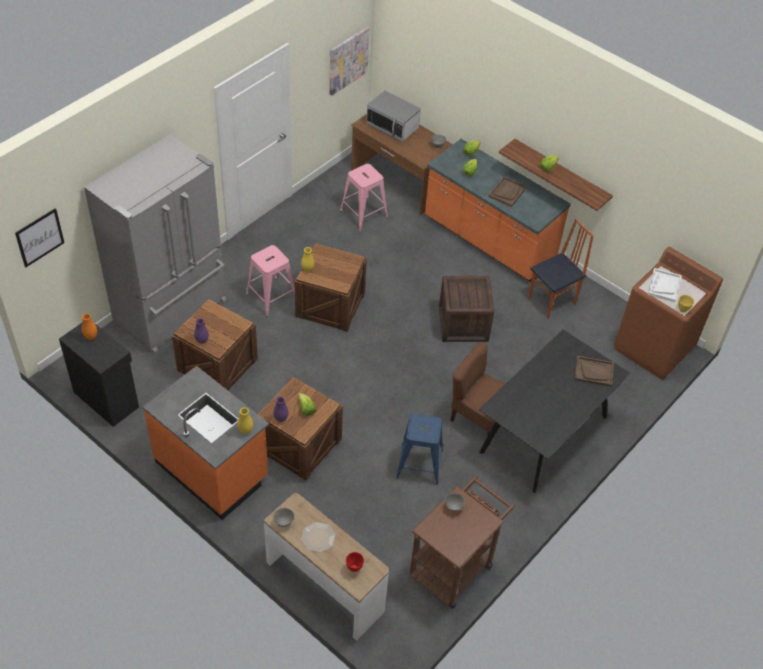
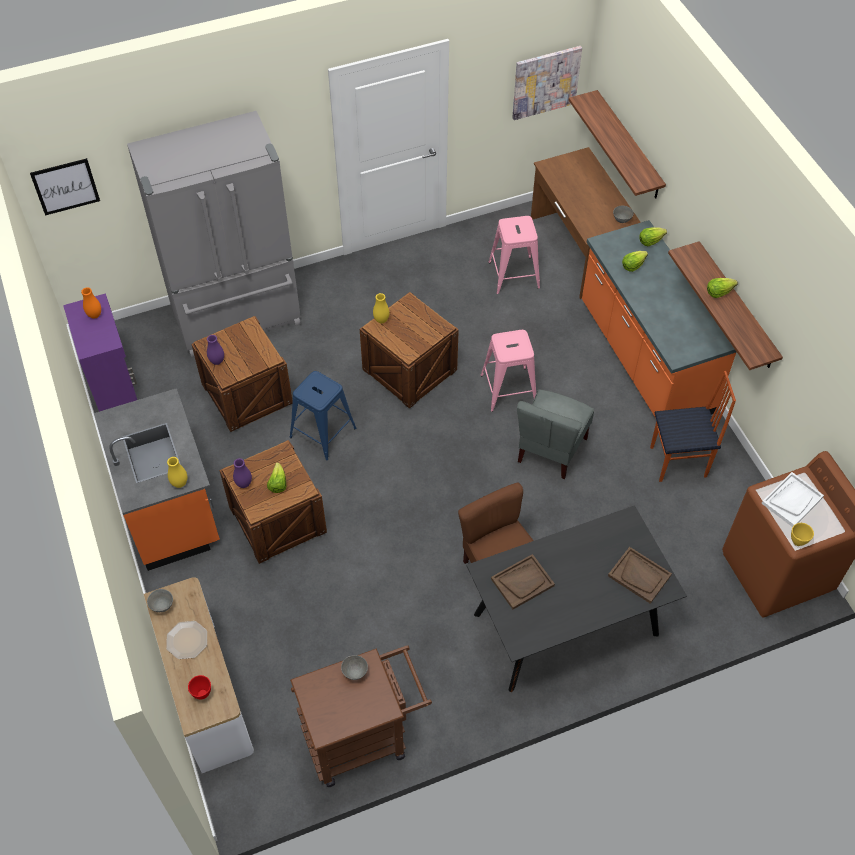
camera: 30 degrees right, 5 degrees up
black cabinet [59,322,139,427] -> purple cabinet [63,293,137,412]
pink stool [246,245,295,317] -> pink stool moved to [481,330,536,412]
microwave [366,90,421,142] -> none
blue stool [396,414,443,485] -> blue stool moved to [290,371,357,461]
crate [439,276,494,342] -> grey chair [517,389,594,479]
brown tray [489,176,527,207] -> brown tray moved to [491,554,555,609]
none -> shelf [569,90,666,198]

